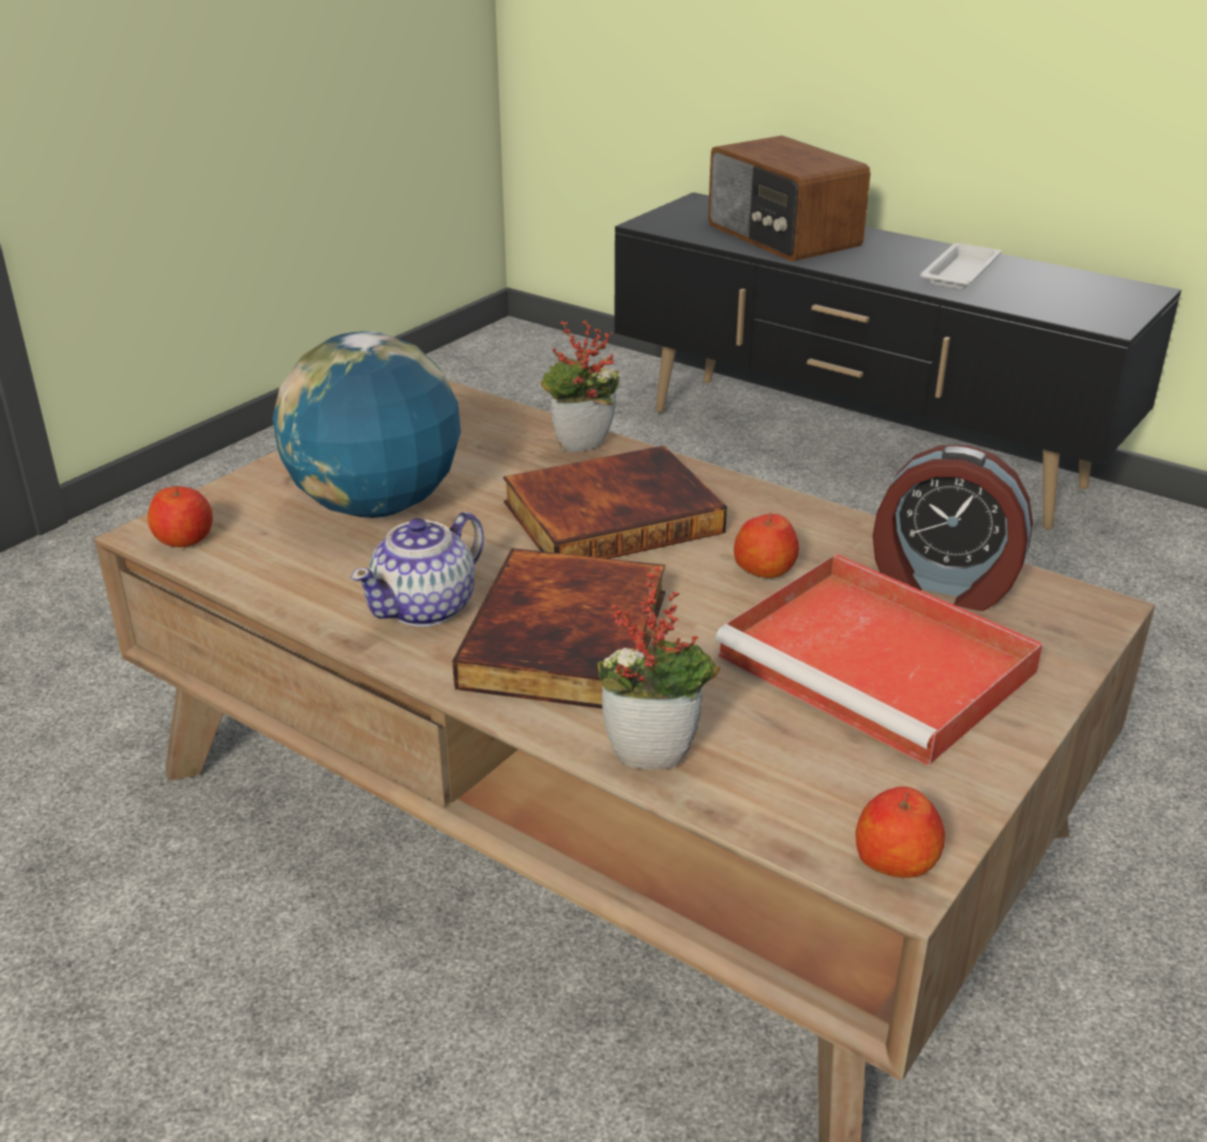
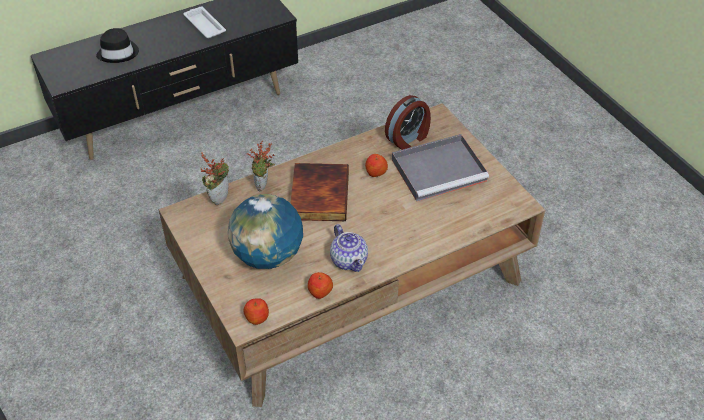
camera: 65 degrees left, 15 degrees up
book [452,548,665,709] -> none
potted plant [597,565,720,770] -> potted plant moved to [201,152,229,205]
radio [708,136,871,261] -> black hat [96,28,139,63]
red tray [715,554,1043,766] -> grey tray [392,134,489,201]
apple [855,786,945,878] -> apple moved to [308,272,333,299]

